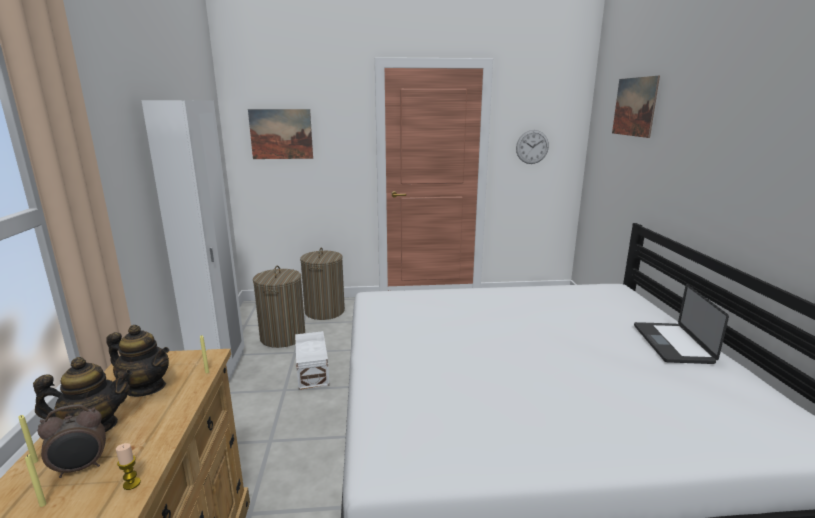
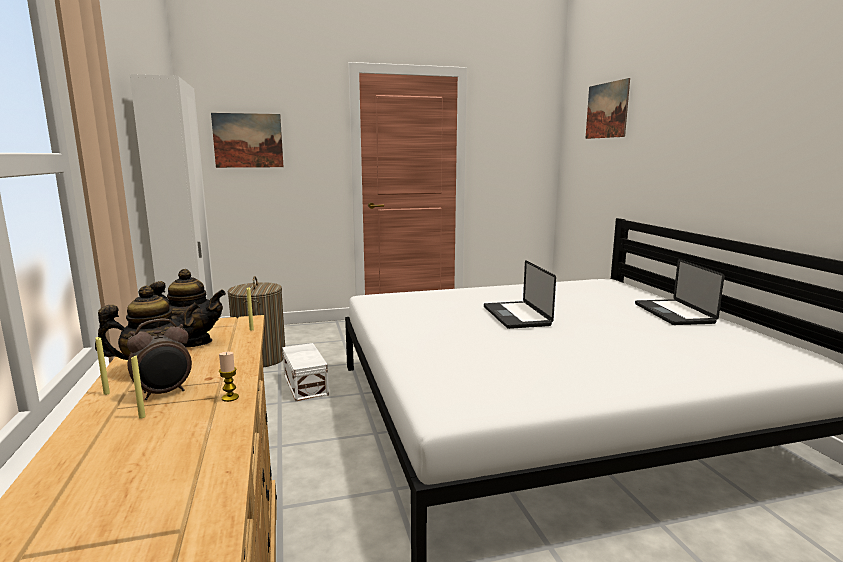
camera: 10 degrees left, 5 degrees down
laundry basket [300,247,345,320] -> none
wall clock [516,130,549,164] -> none
none -> laptop [484,260,556,329]

